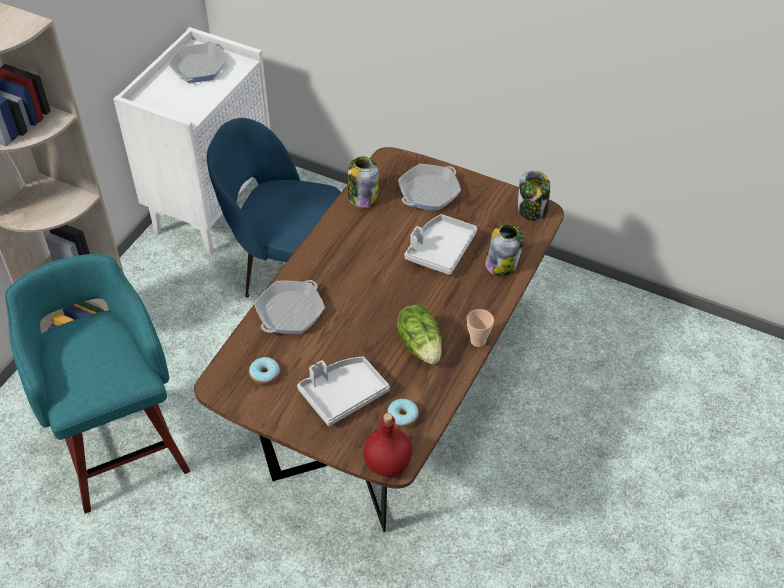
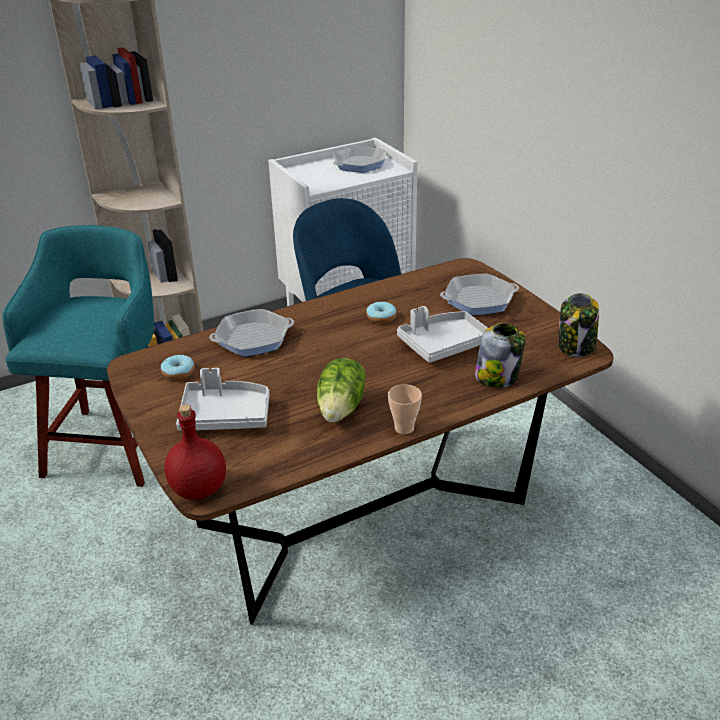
camera: 35 degrees right, 15 degrees down
jar [348,157,379,208] -> none
donut [387,399,419,427] -> donut moved to [366,302,397,324]

